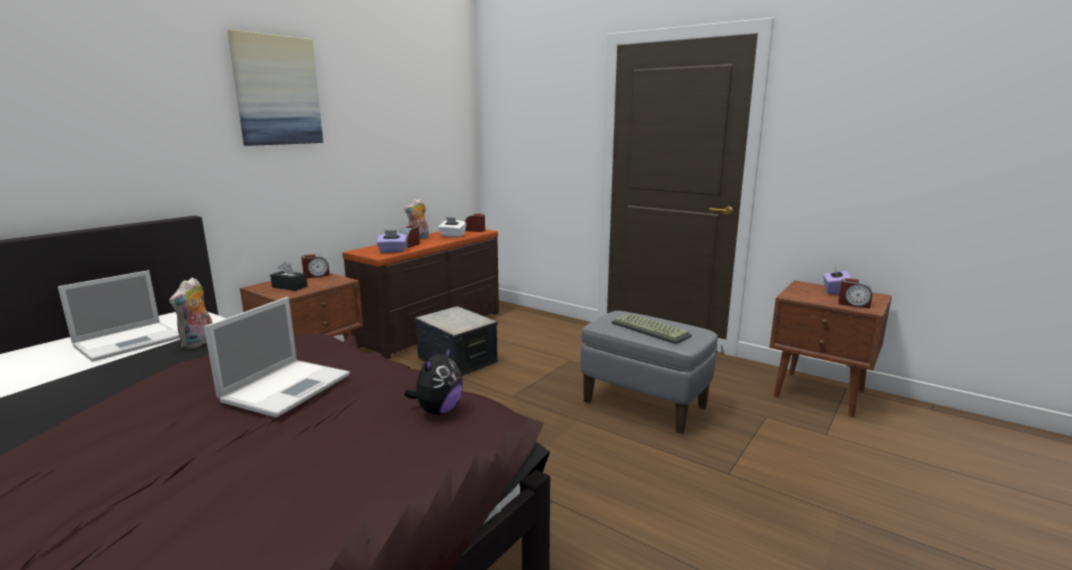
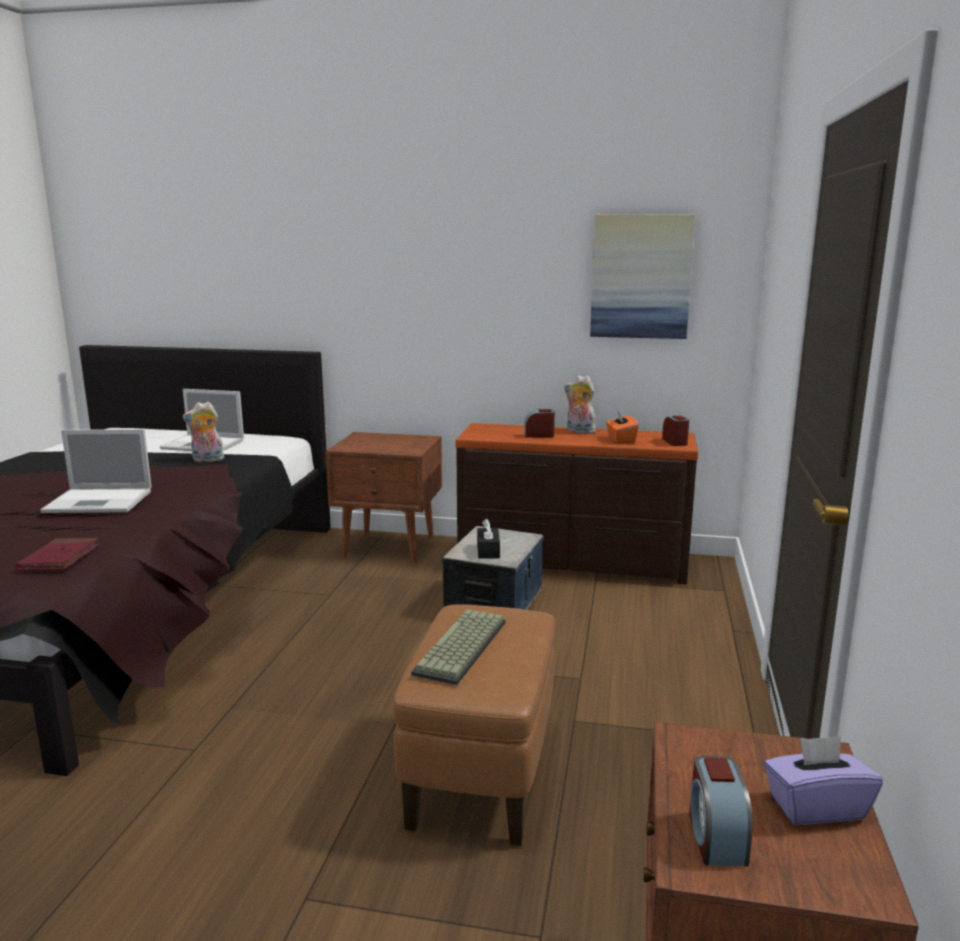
camera: 65 degrees right, 0 degrees up
picture [227,30,323,146] -> picture moved to [590,214,695,339]
black tissue box [270,262,308,291] -> black tissue box moved to [477,519,500,559]
alarm clock [301,254,330,278] -> none
purple tissue box [377,230,407,253] -> none
plush toy [404,345,463,415] -> red book [16,538,100,570]
white tissue box [438,217,466,238] -> orange tissue box [606,410,639,443]
grey ottoman [580,311,718,434] -> brown ottoman [393,604,555,846]

